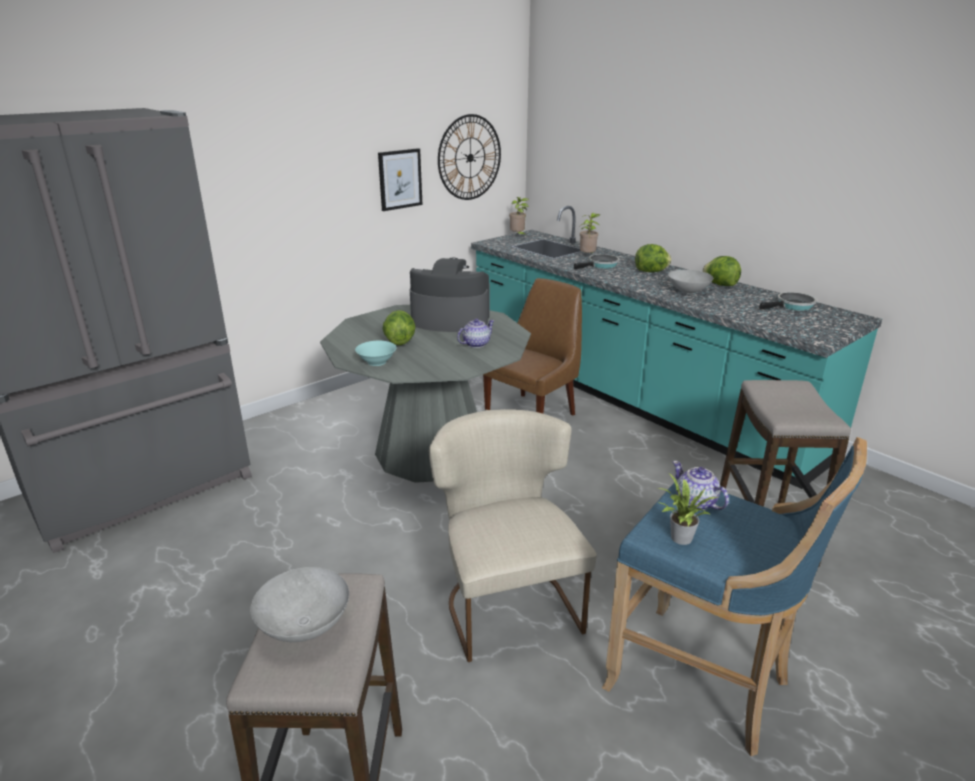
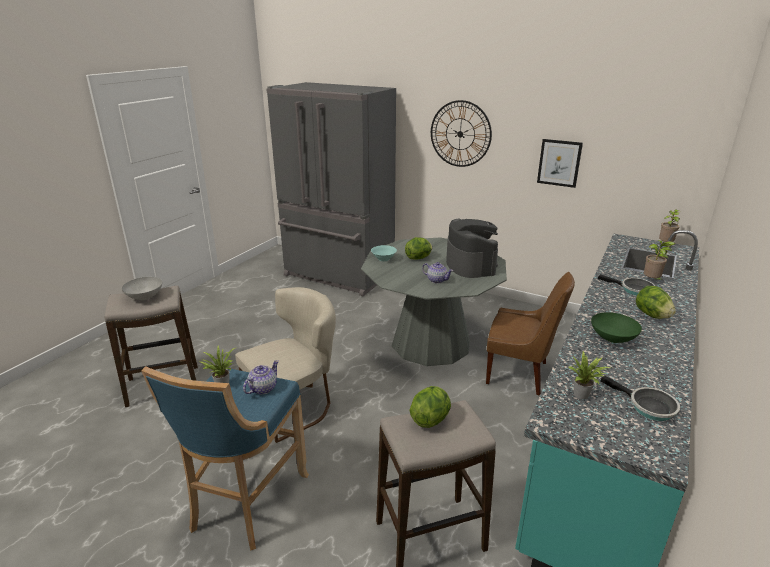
camera: 70 degrees right, 0 degrees up
wall clock [438,114,501,200] -> wall clock moved to [431,100,492,167]
grey bowl [668,270,713,294] -> green bowl [591,312,642,343]
lettuce [703,256,741,286] -> lettuce moved to [409,386,451,428]
none -> potted plant [568,351,612,399]

